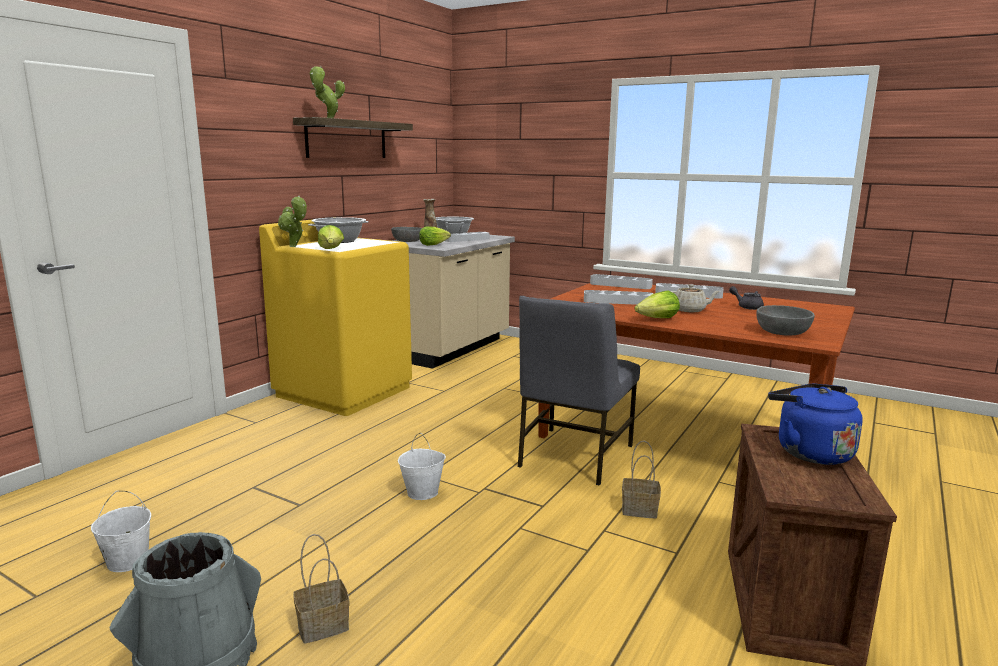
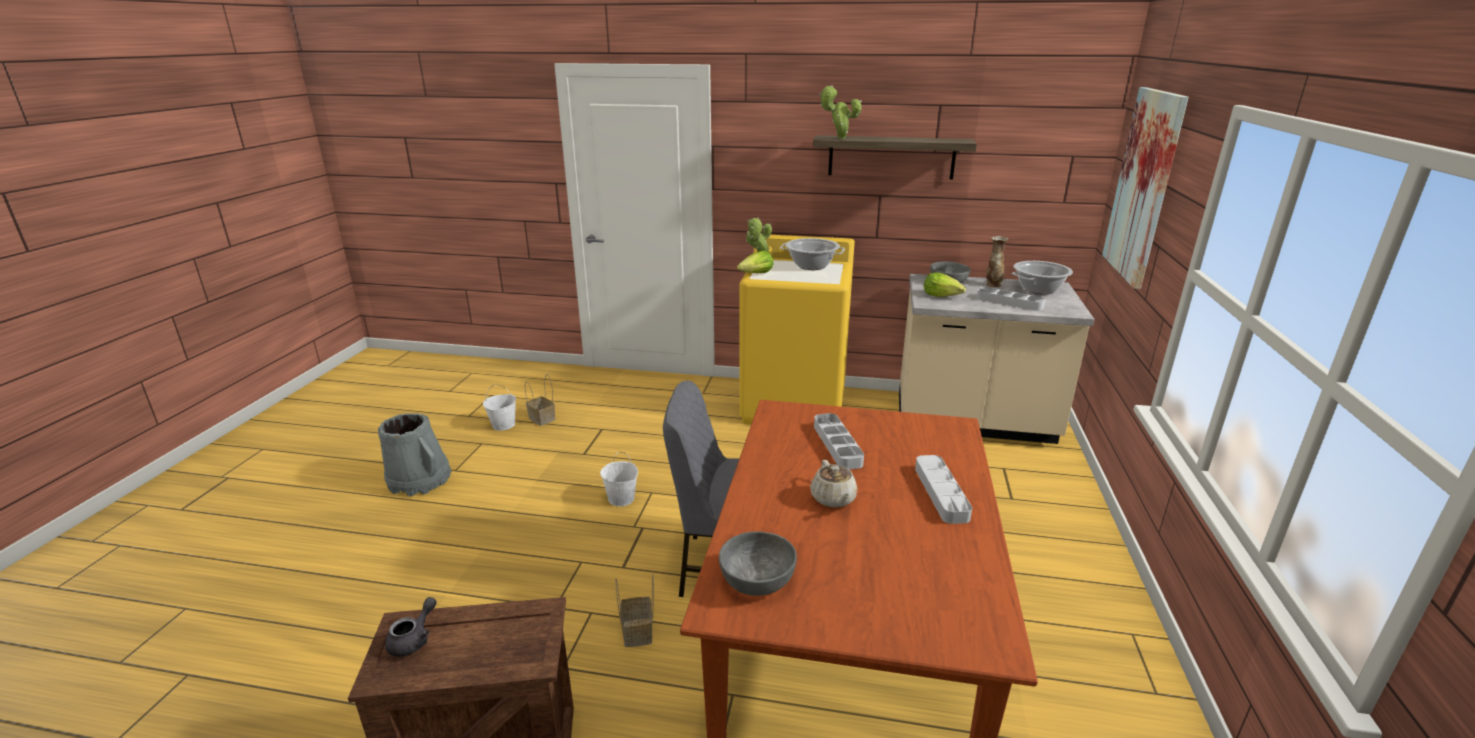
camera: 70 degrees right, 10 degrees up
basket [293,534,350,644] -> basket moved to [525,374,555,426]
grey tray [590,274,653,289] -> none
lettuce [635,291,680,318] -> none
grey teapot [729,286,764,310] -> grey teapot moved to [385,597,437,657]
blue kettle [768,384,863,465] -> none
none -> picture [1102,87,1189,289]

